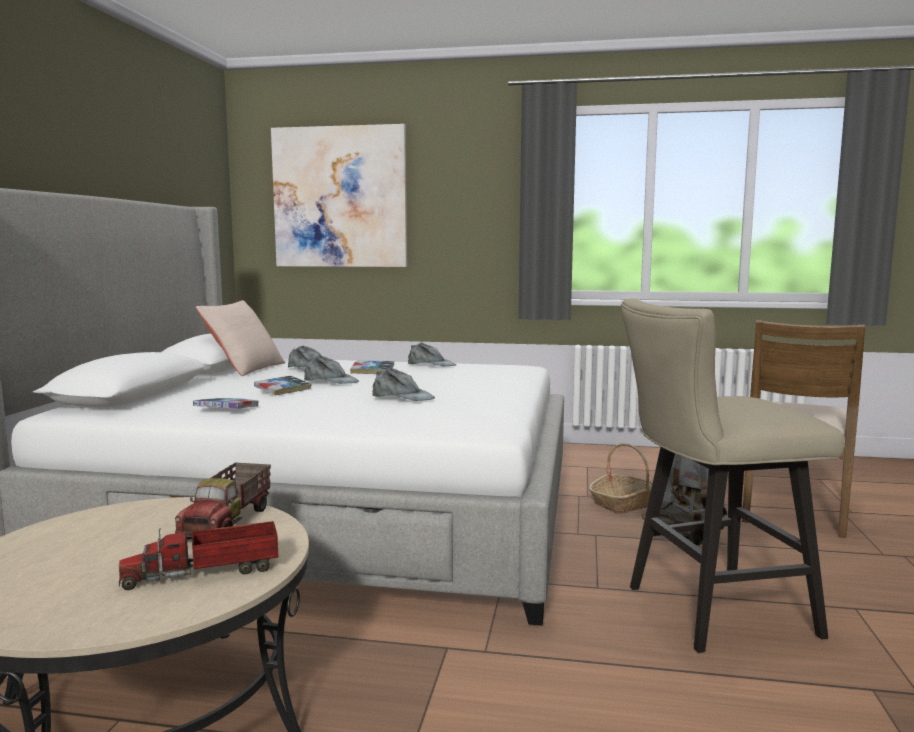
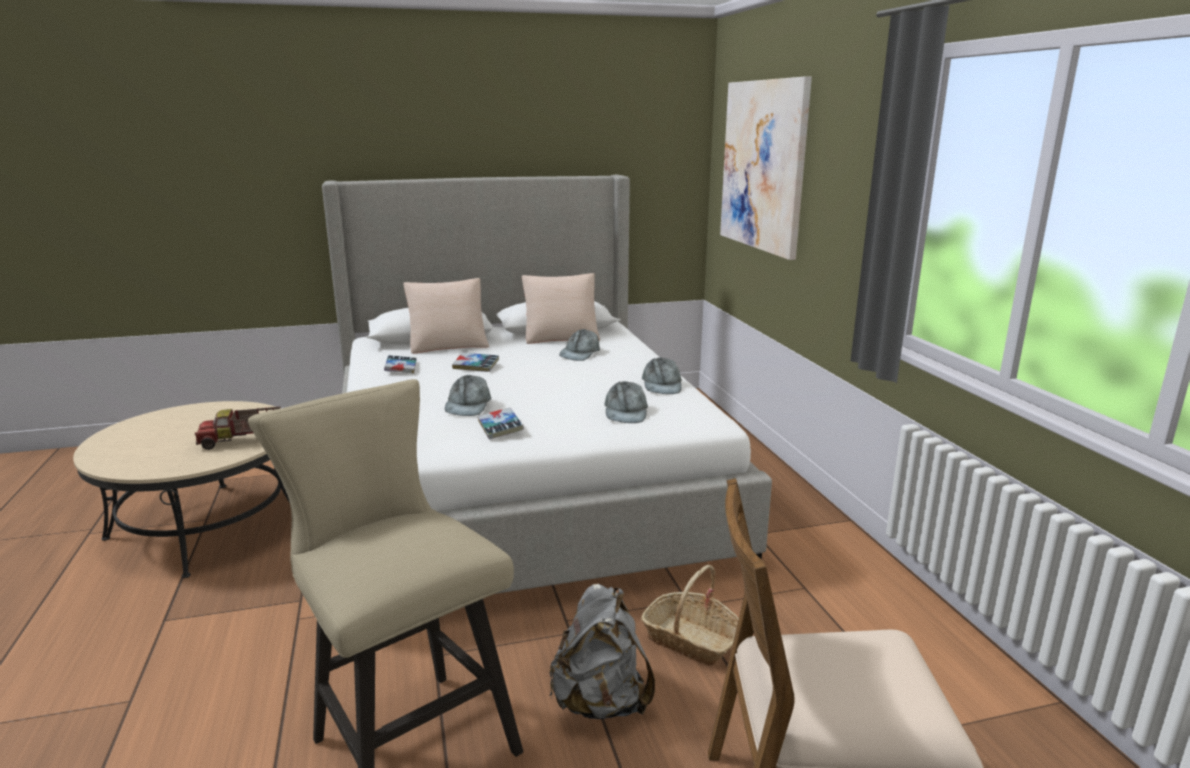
camera: 65 degrees right, 10 degrees up
toy truck [119,521,279,590] -> none
grey cap [304,355,359,384] -> grey cap moved to [604,381,648,423]
book [350,360,394,374] -> book moved to [477,408,524,439]
none -> beige pillow [403,278,489,354]

